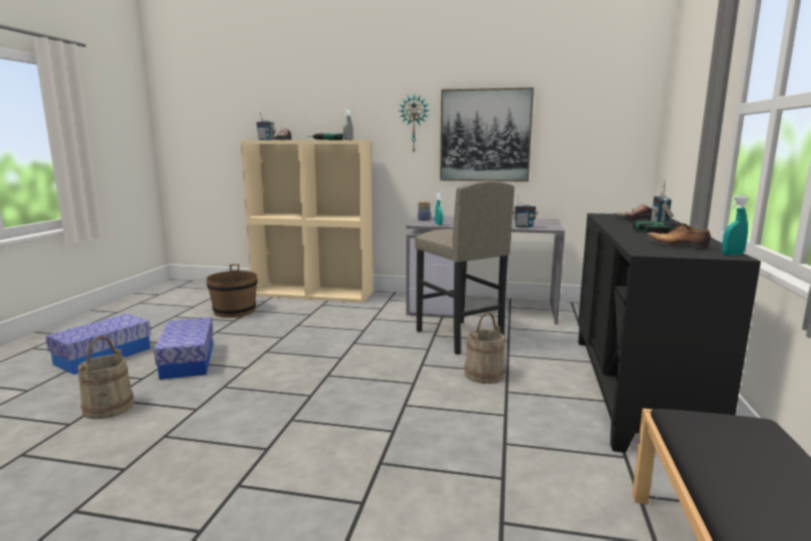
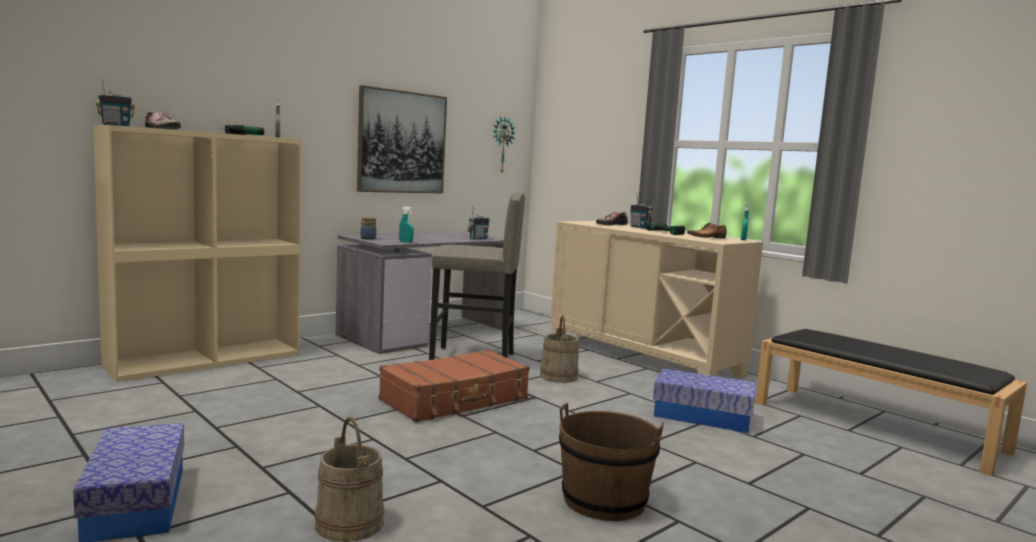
camera: 55 degrees left, 5 degrees down
storage box [154,318,213,380] -> storage box moved to [653,368,756,433]
brown bucket [206,264,258,318] -> brown bucket moved to [559,403,664,521]
wall clock [399,95,430,152] -> wall clock moved to [493,116,515,172]
black cabinet [578,213,761,453] -> beige cabinet [550,221,763,379]
none -> brown suitcase [379,349,530,422]

